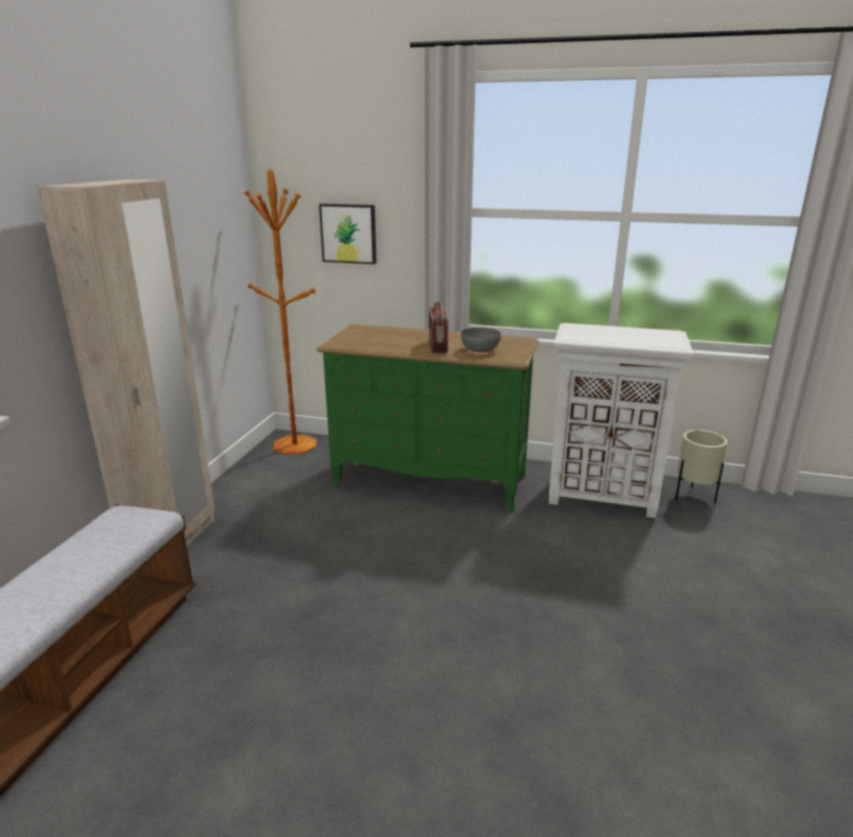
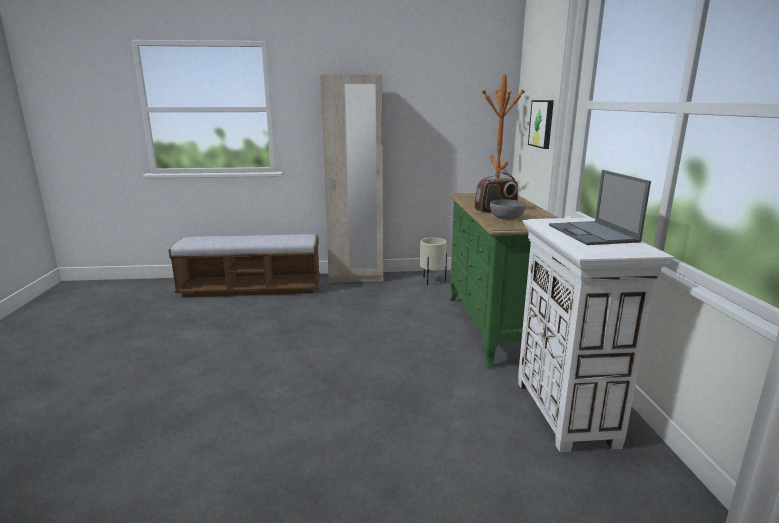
camera: 70 degrees right, 5 degrees down
beige planter [675,430,727,503] -> beige planter moved to [420,238,447,285]
none -> laptop [549,170,651,245]

